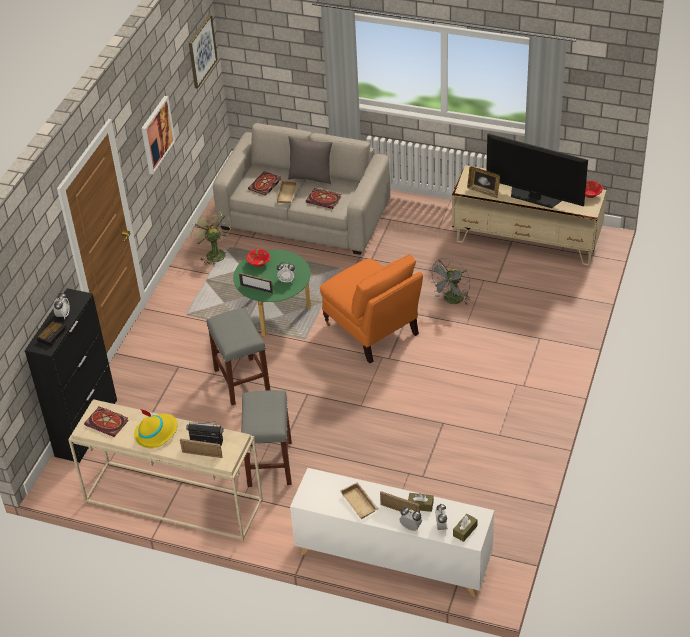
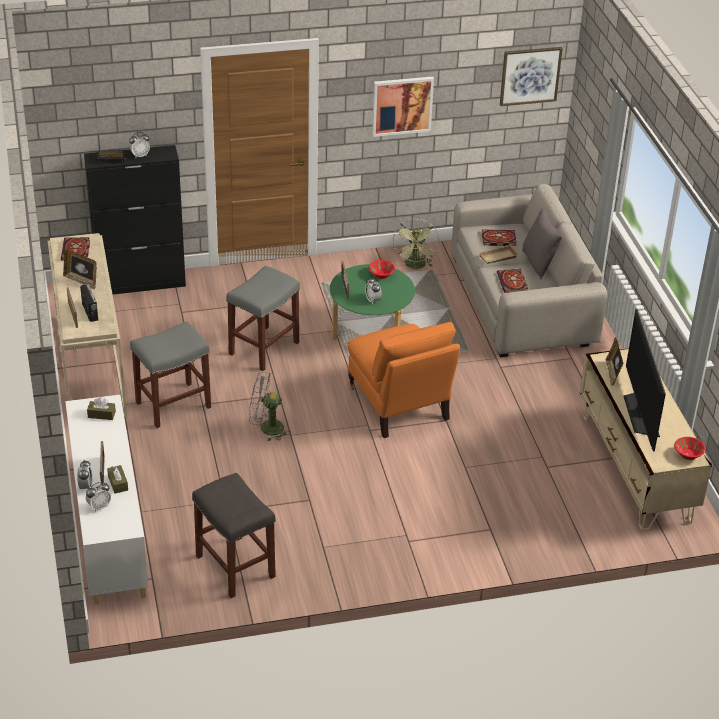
camera: 55 degrees right, 5 degrees down
yellow hat [134,409,178,449] -> picture frame [63,250,97,289]
green fan [189,210,231,267] -> green fan turned 150 degrees clockwise [393,219,440,269]
orange armchair [320,254,423,363] -> orange armchair turned 45 degrees counterclockwise [348,322,460,438]
beige tray [340,482,378,519] -> none
grey fan [428,258,470,305] -> grey fan moved to [249,372,291,441]
brown tissue box [453,514,478,542] -> brown tissue box moved to [87,398,116,420]
none -> grey stool [192,473,276,598]

